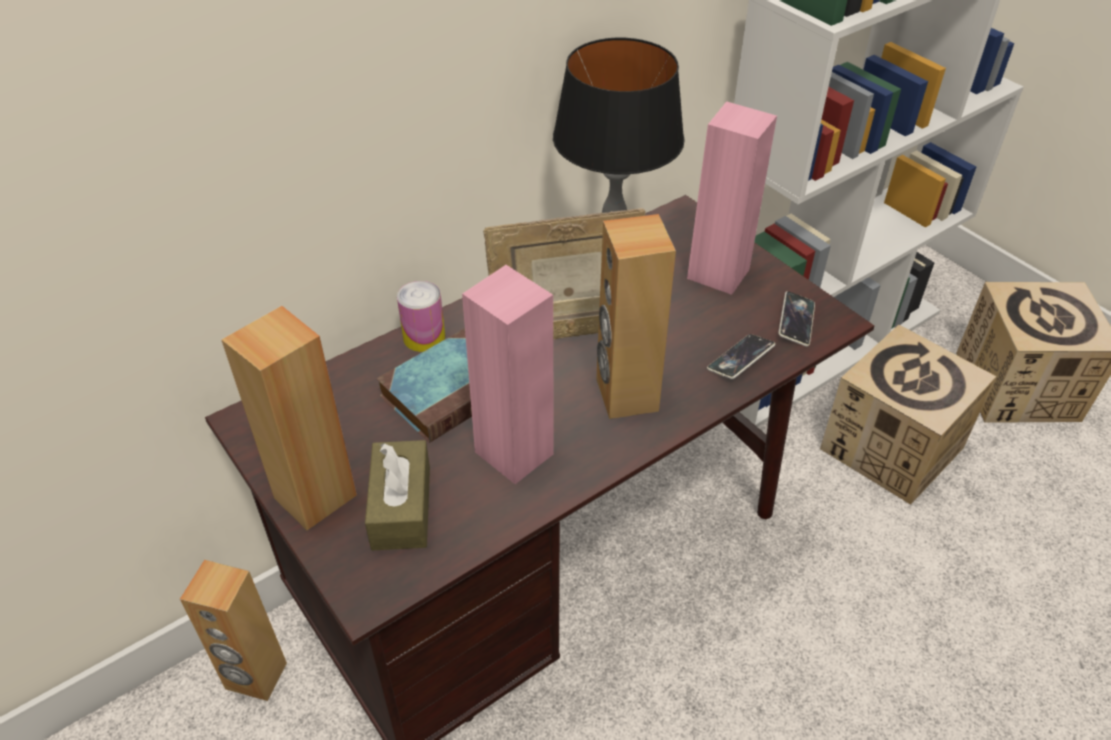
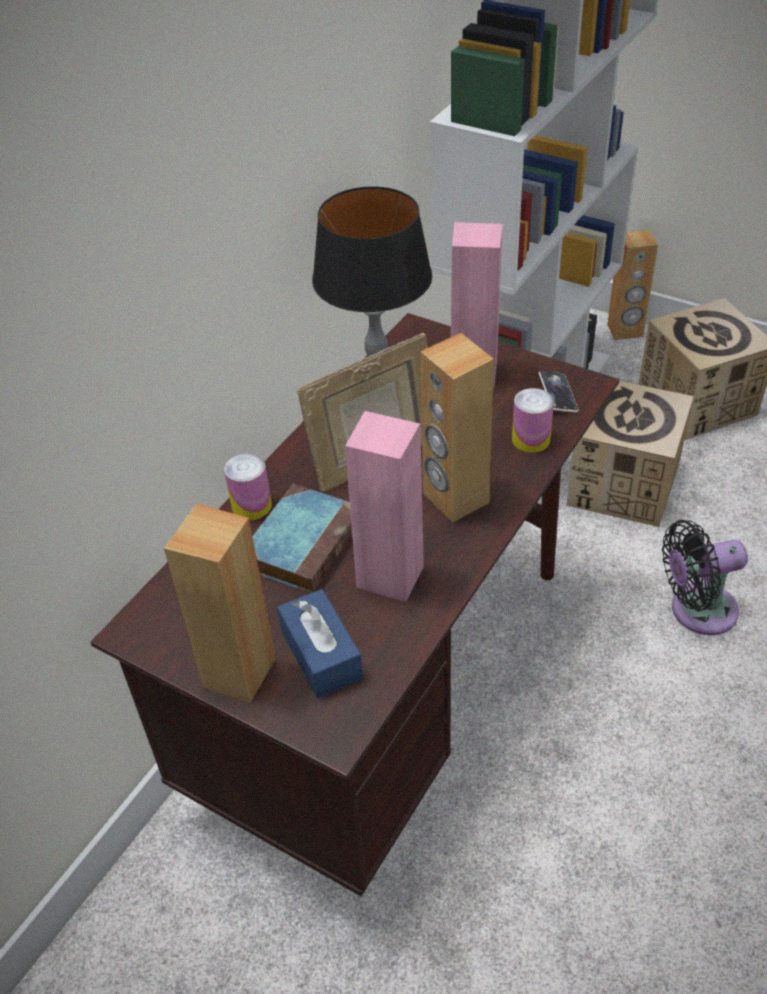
camera: 20 degrees left, 0 degrees up
brown speaker [180,560,287,701] -> brown speaker moved to [607,230,658,340]
brown tissue box [365,440,430,550] -> blue tissue box [277,589,363,698]
phone [707,334,775,379] -> can [512,388,554,453]
none -> black fan [662,520,748,635]

